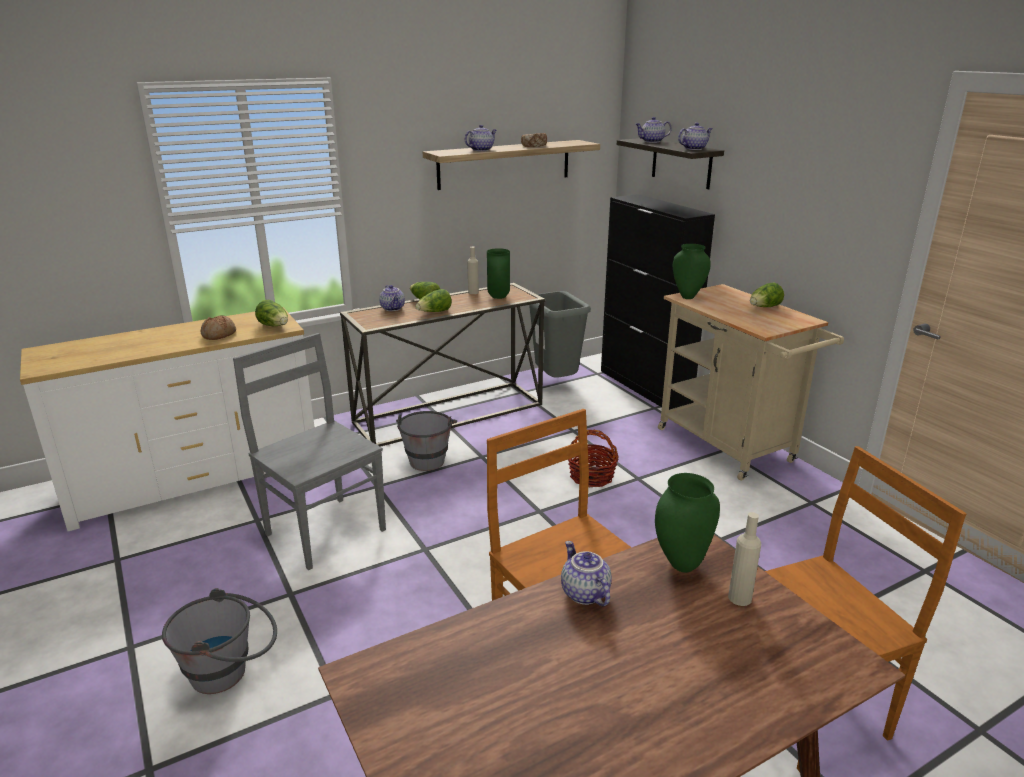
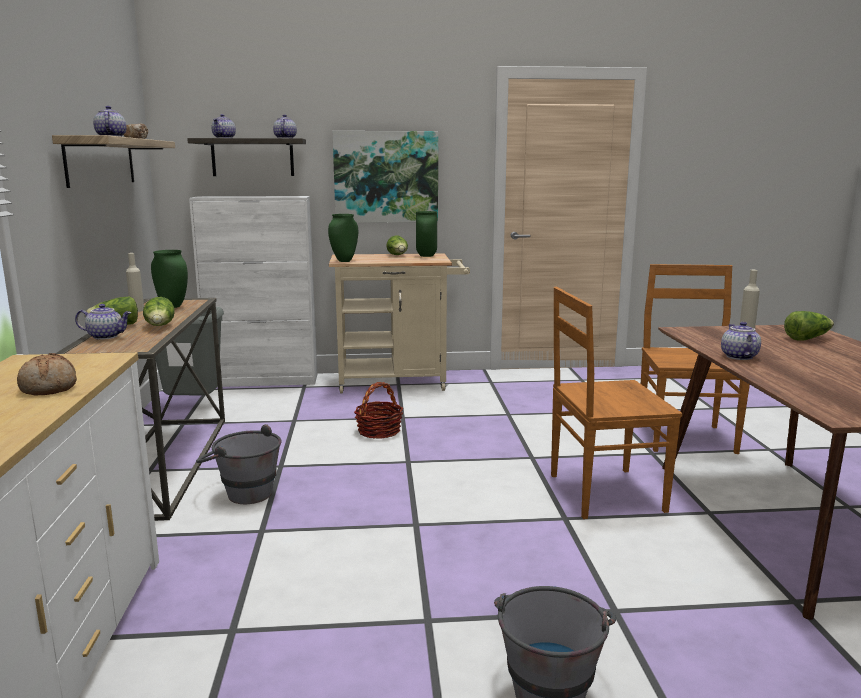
camera: 65 degrees left, 10 degrees down
grey chair [233,333,386,570] -> none
lettuce [255,300,288,326] -> lettuce moved to [784,311,834,341]
teapot [561,541,612,606] -> teapot turned 90 degrees clockwise [721,322,761,360]
black cabinet [601,194,715,410] -> white cabinet [189,196,317,387]
green vase [655,473,720,573] -> green vase moved to [416,211,437,257]
none -> picture [332,131,438,223]

